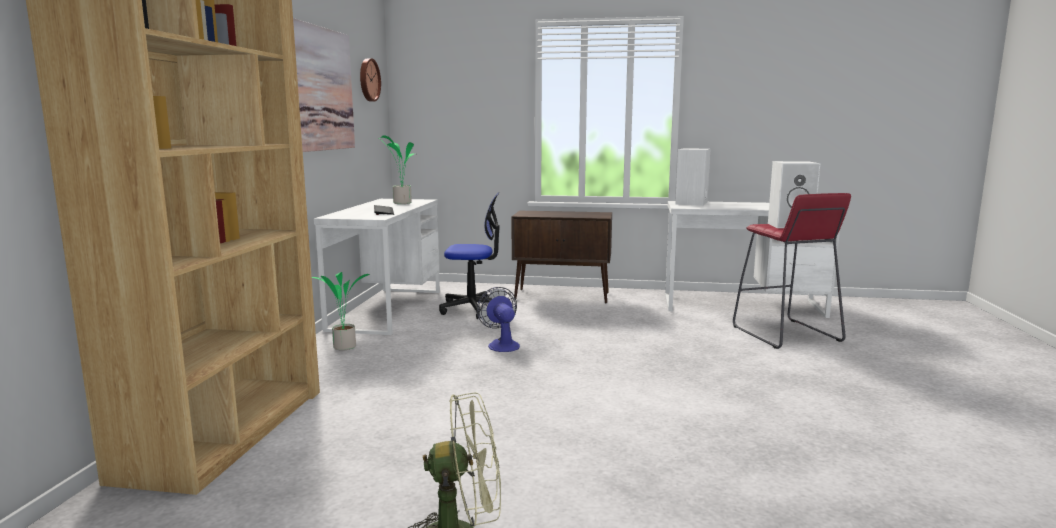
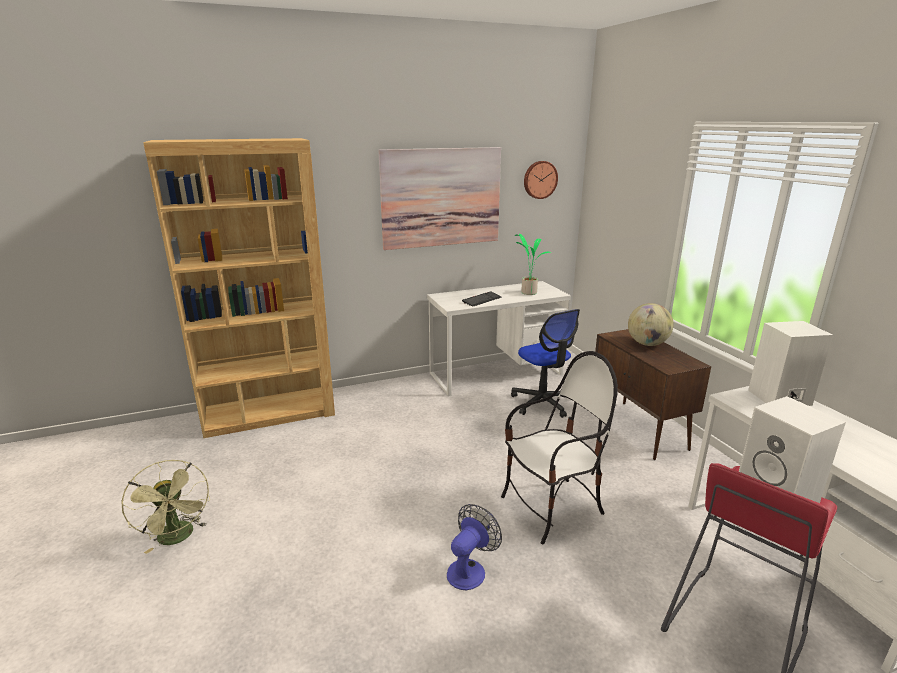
camera: 60 degrees right, 10 degrees up
potted plant [312,272,370,351] -> none
fan [477,287,520,352] -> fan moved to [447,504,502,591]
none -> chair [501,351,618,544]
none -> globe [628,303,674,346]

